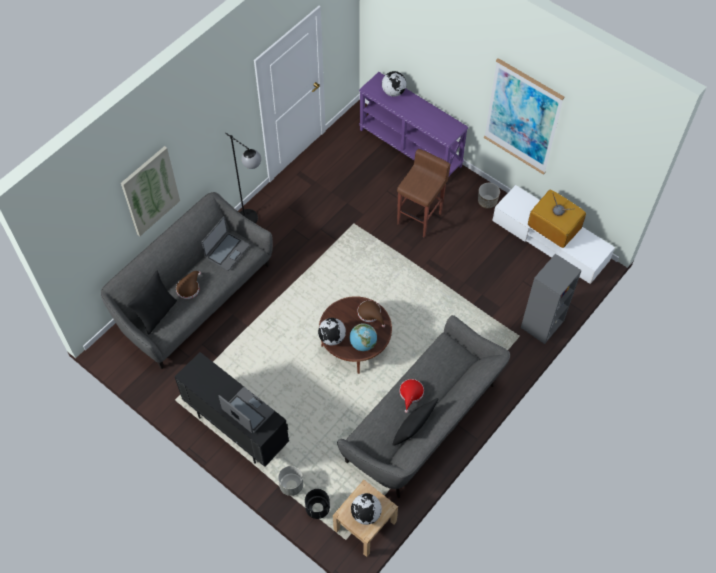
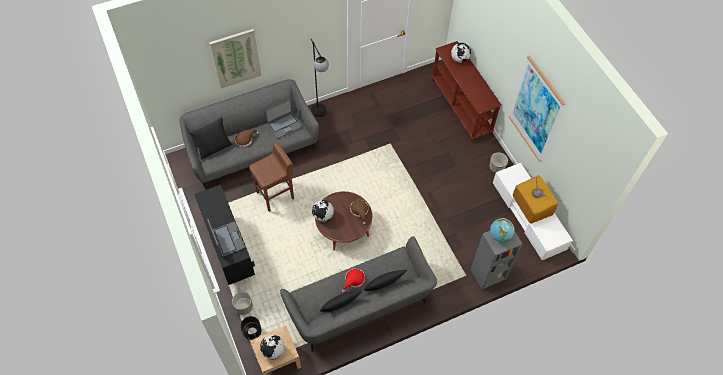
camera: 25 degrees right, 0 degrees up
globe [350,324,377,351] -> globe moved to [490,218,515,242]
purple console table [359,72,468,176] -> brown console table [432,41,501,142]
brown stool [397,149,451,238] -> brown stool moved to [249,142,294,212]
none -> black pillow [364,270,407,291]

